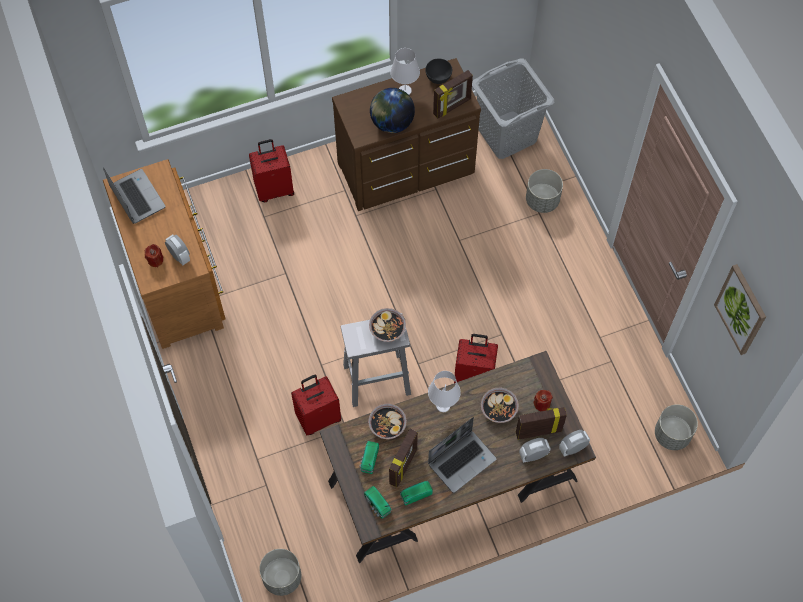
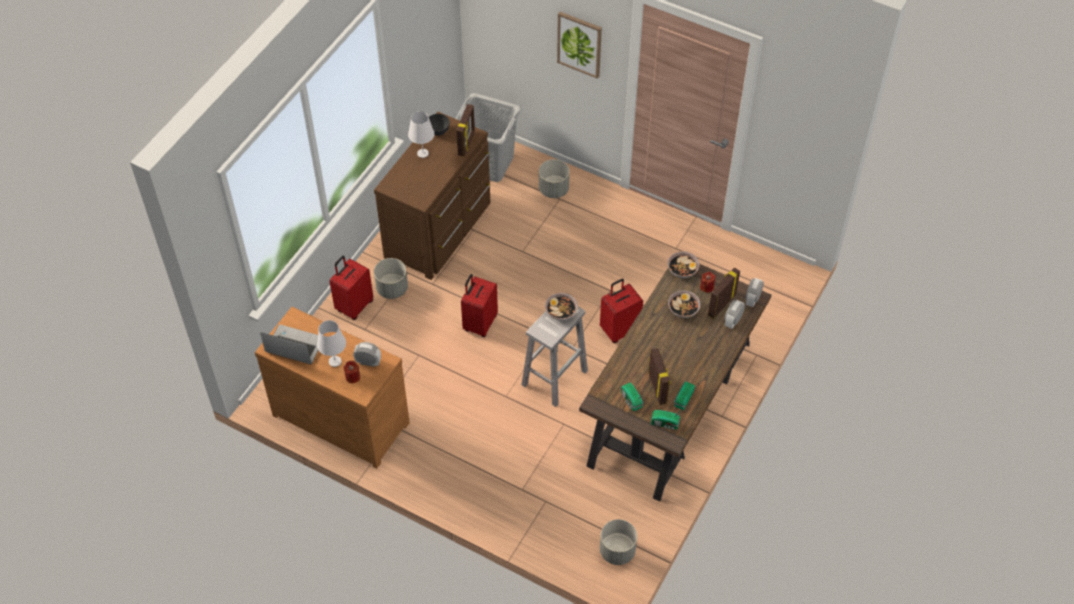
camera: 40 degrees left, 10 degrees down
red suitcase [291,375,341,435] -> red suitcase moved to [461,274,498,337]
bowl [368,403,407,439] -> bowl moved to [667,251,699,278]
globe [370,88,415,133] -> none
white table lamp [428,371,461,412] -> white table lamp moved to [317,320,346,367]
laptop [428,417,496,493] -> none
grey planter [655,404,698,450] -> grey planter moved to [374,258,408,299]
picture [714,264,766,355] -> picture moved to [557,12,602,79]

